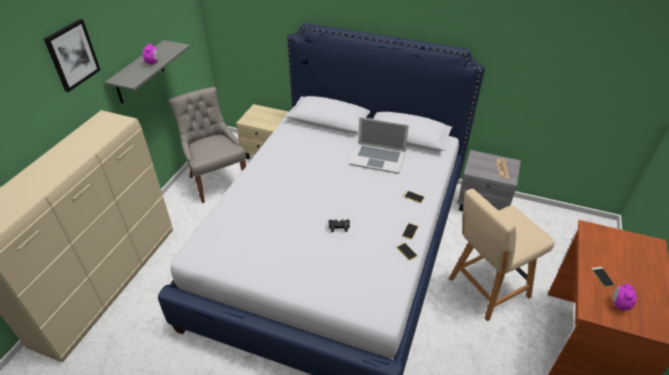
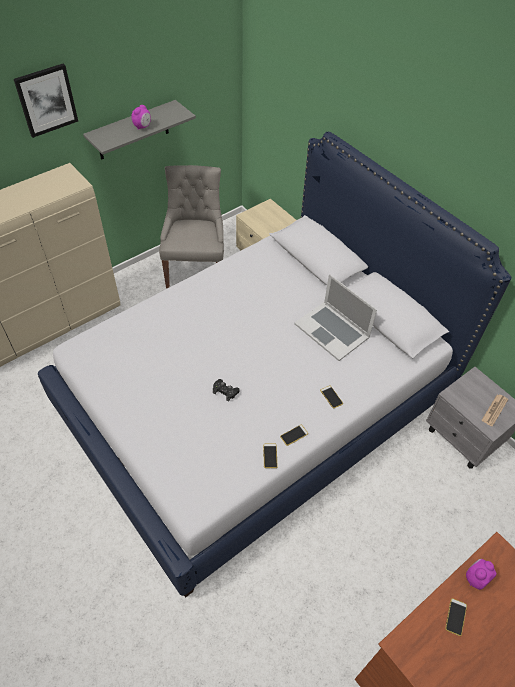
camera: 30 degrees right, 10 degrees up
beige chair [449,189,555,321] -> none
alarm clock [613,284,637,311] -> alarm clock moved to [466,559,497,590]

